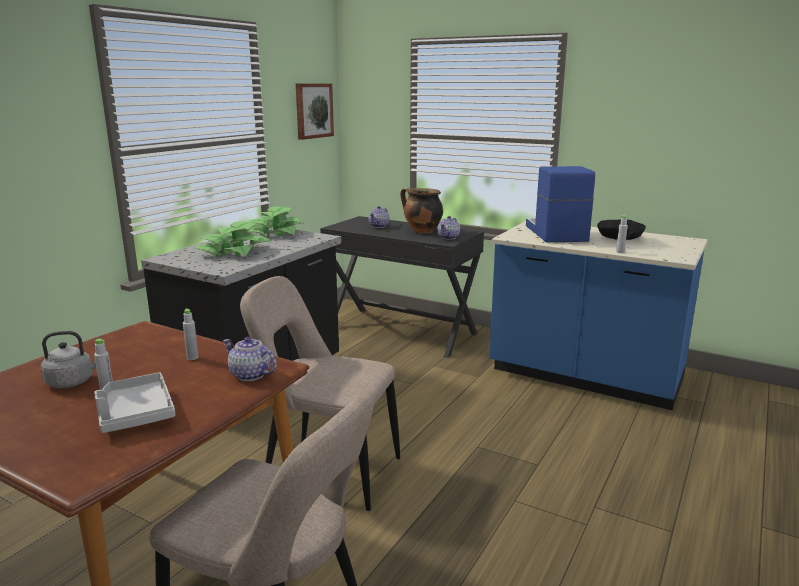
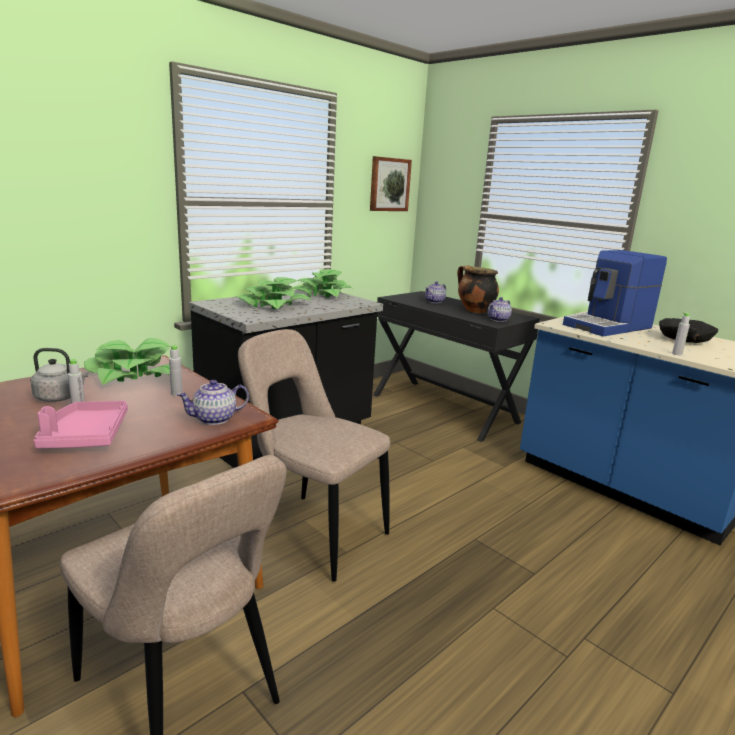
camera: 15 degrees right, 0 degrees up
grey tray [94,372,175,433] -> pink tray [33,401,128,449]
teapot [223,337,277,381] -> teapot turned 75 degrees counterclockwise [176,380,249,425]
coffee machine [526,166,595,242] -> coffee machine turned 135 degrees counterclockwise [563,250,667,336]
none -> potted plant [84,338,171,385]

